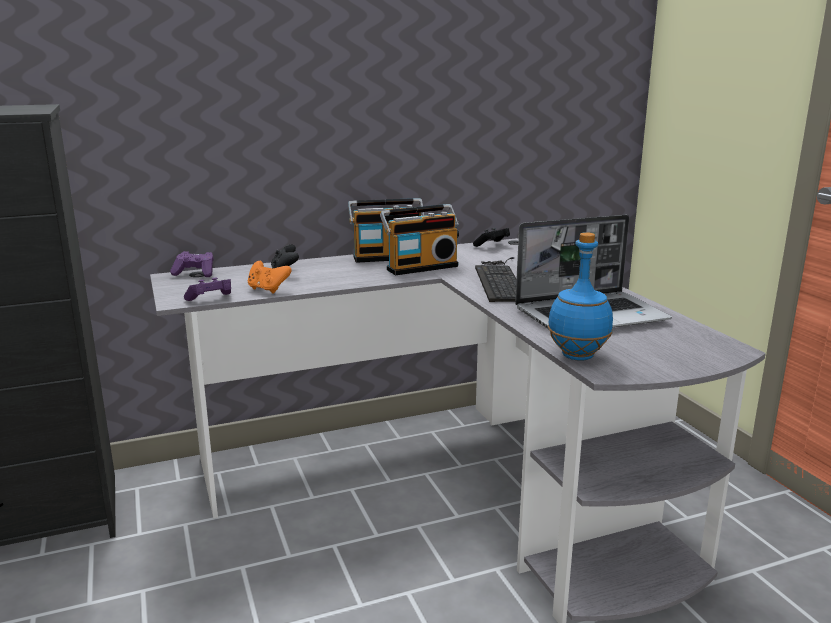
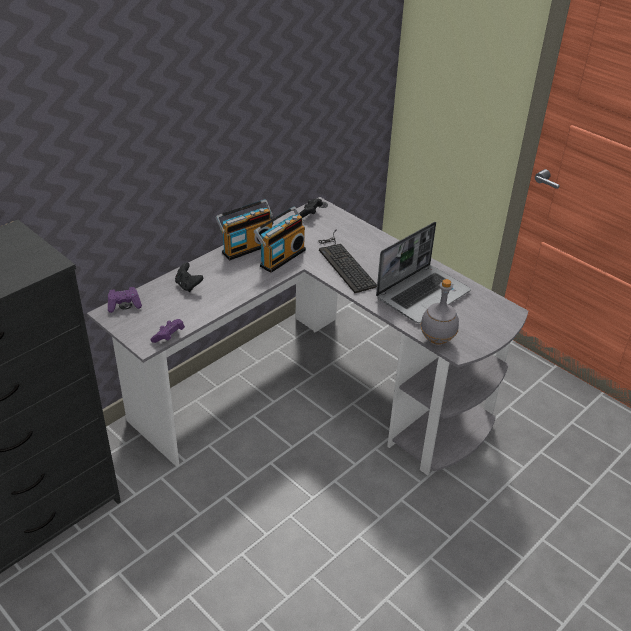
camera: 25 degrees left, 20 degrees up
orange game controller [248,261,292,294] -> none
blue bottle [548,232,613,361] -> grey bottle [420,279,459,346]

